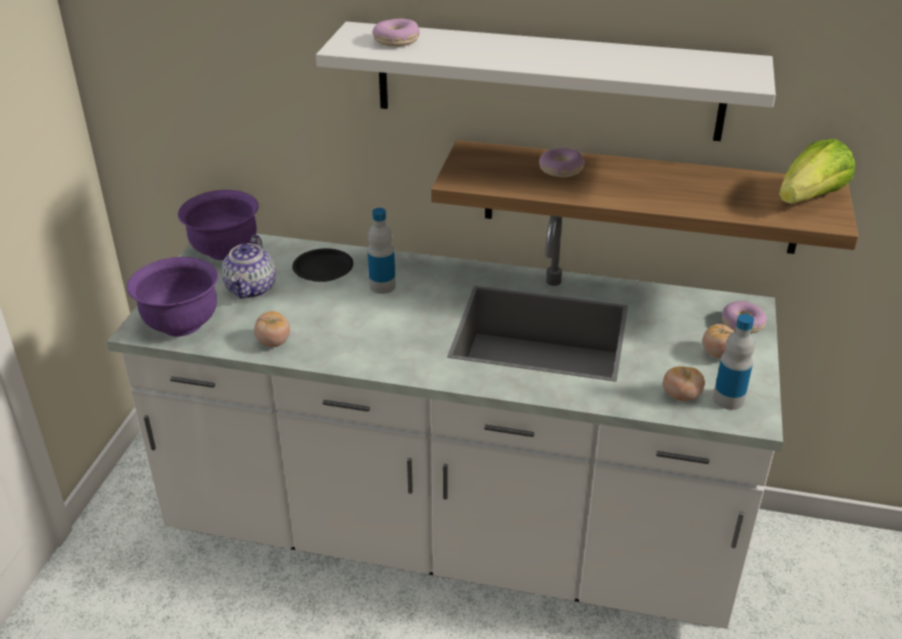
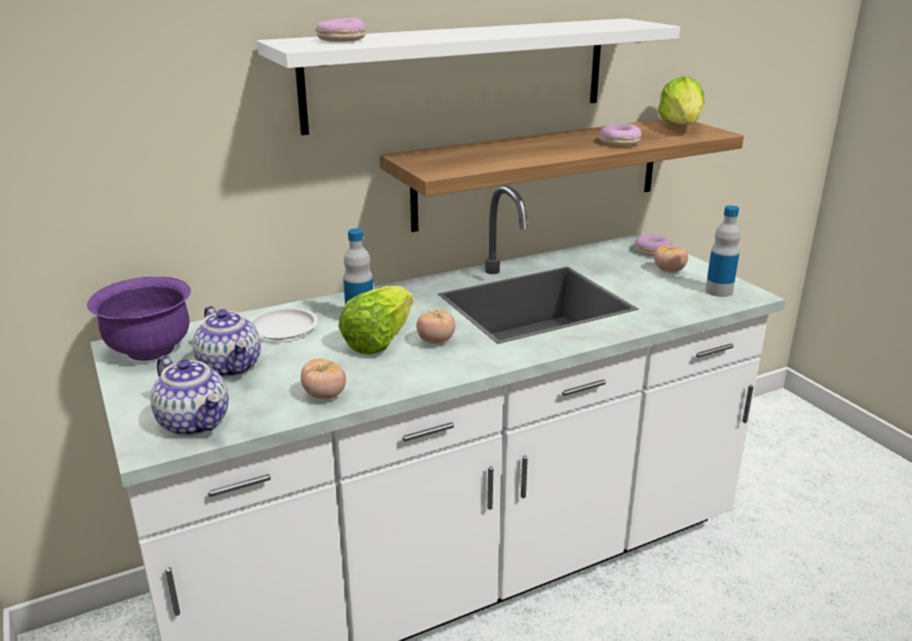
camera: 40 degrees left, 10 degrees down
purple bowl [127,257,218,337] -> teapot [151,356,229,436]
black plate [292,248,353,282] -> white plate [249,308,318,340]
donut [539,148,585,177] -> donut moved to [599,124,641,146]
tomato [663,366,705,401] -> tomato moved to [416,310,455,344]
none -> lettuce [338,286,413,354]

